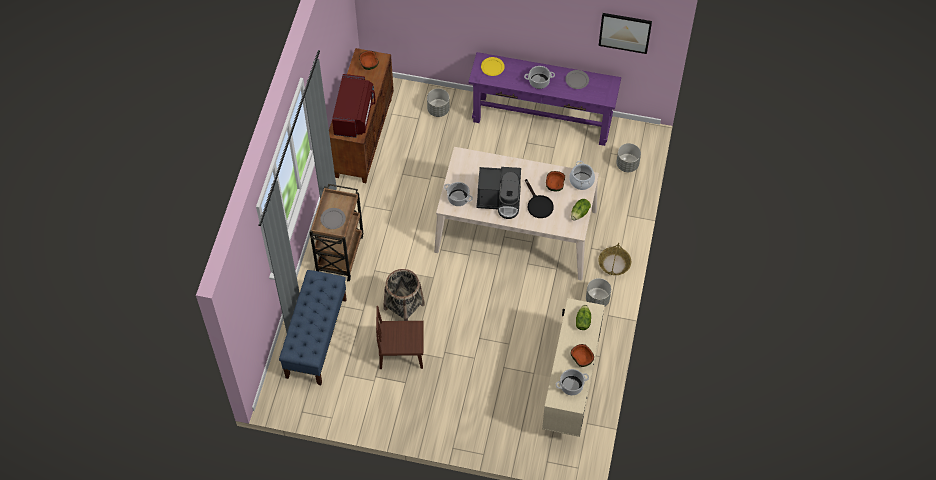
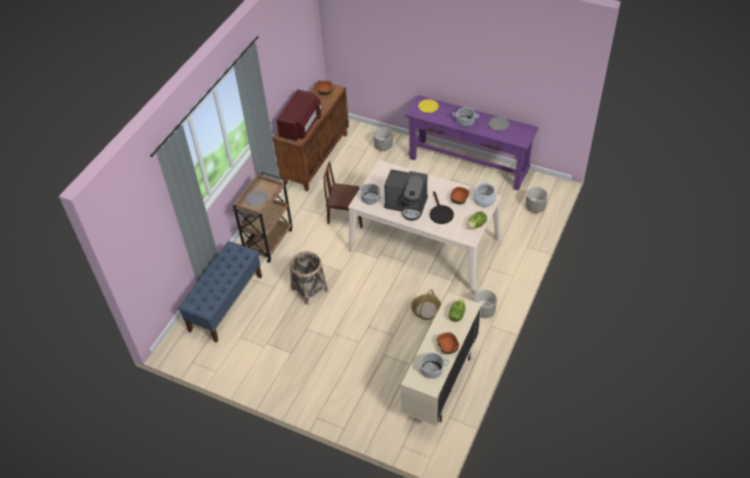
camera: 15 degrees right, 10 degrees down
brown chair [376,306,423,369] -> brown chair moved to [323,161,363,228]
basket [598,243,631,275] -> basket moved to [411,289,442,320]
picture [599,13,652,54] -> none

